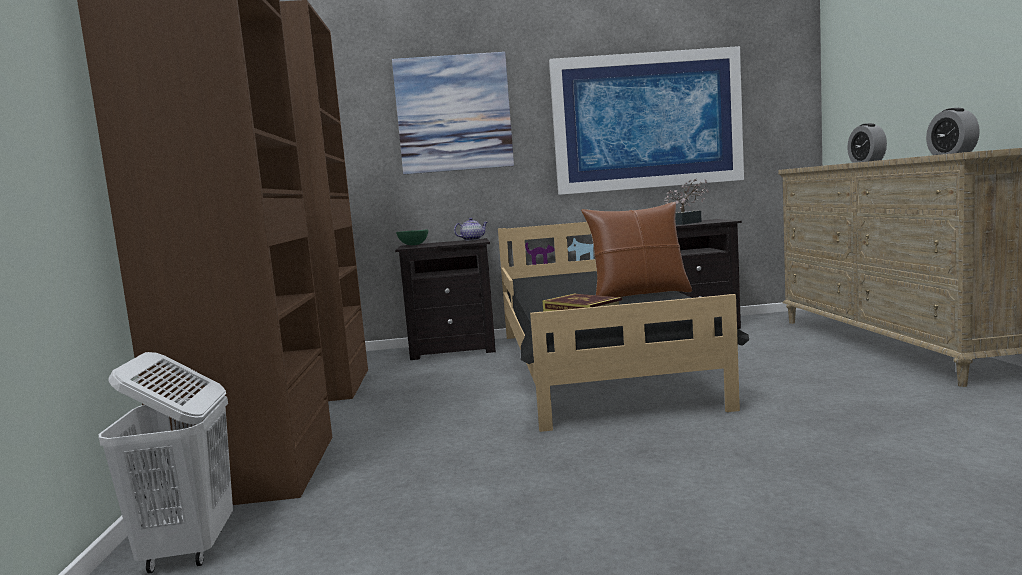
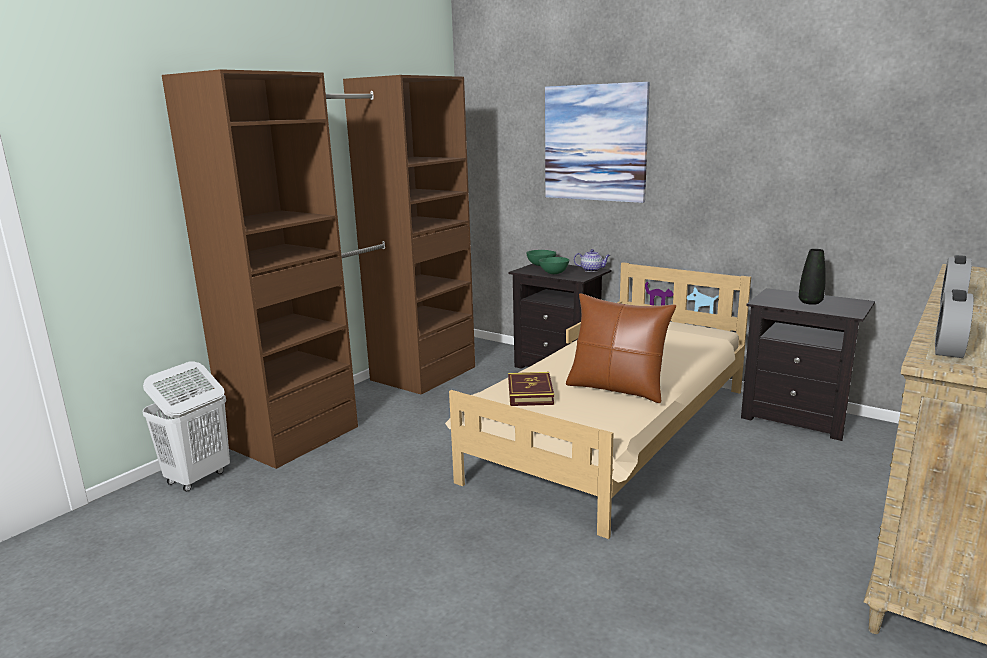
camera: 40 degrees right, 10 degrees up
black bed [498,222,749,432] -> beige bed [445,262,751,539]
picture [549,46,744,195] -> none
potted plant [664,178,709,225] -> black vase [799,249,826,305]
none -> green bowl [539,257,569,274]

